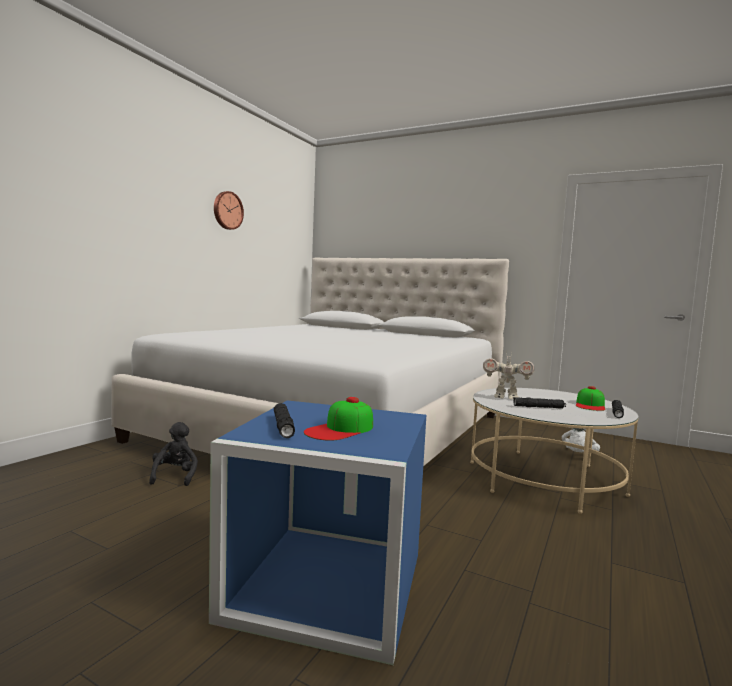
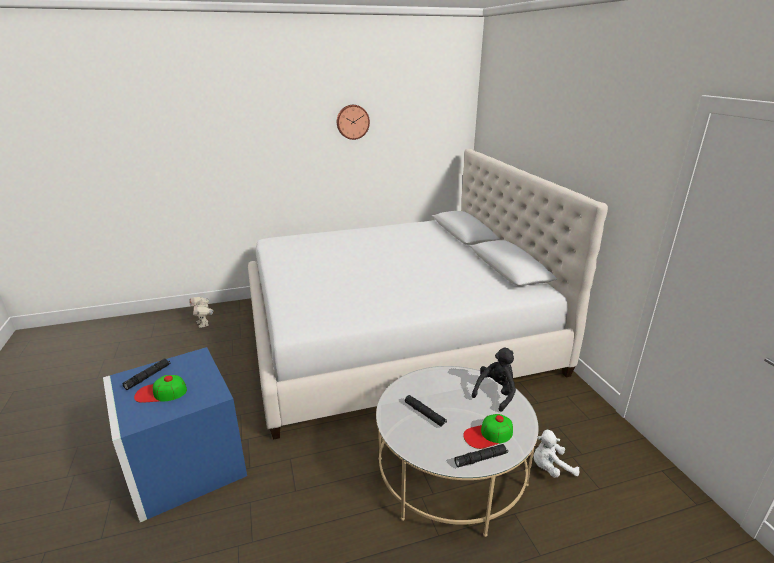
camera: 45 degrees right, 20 degrees up
black plush toy [149,422,198,486] -> black plush toy moved to [472,348,516,412]
toy robot [483,351,535,399] -> toy robot moved to [189,297,214,328]

